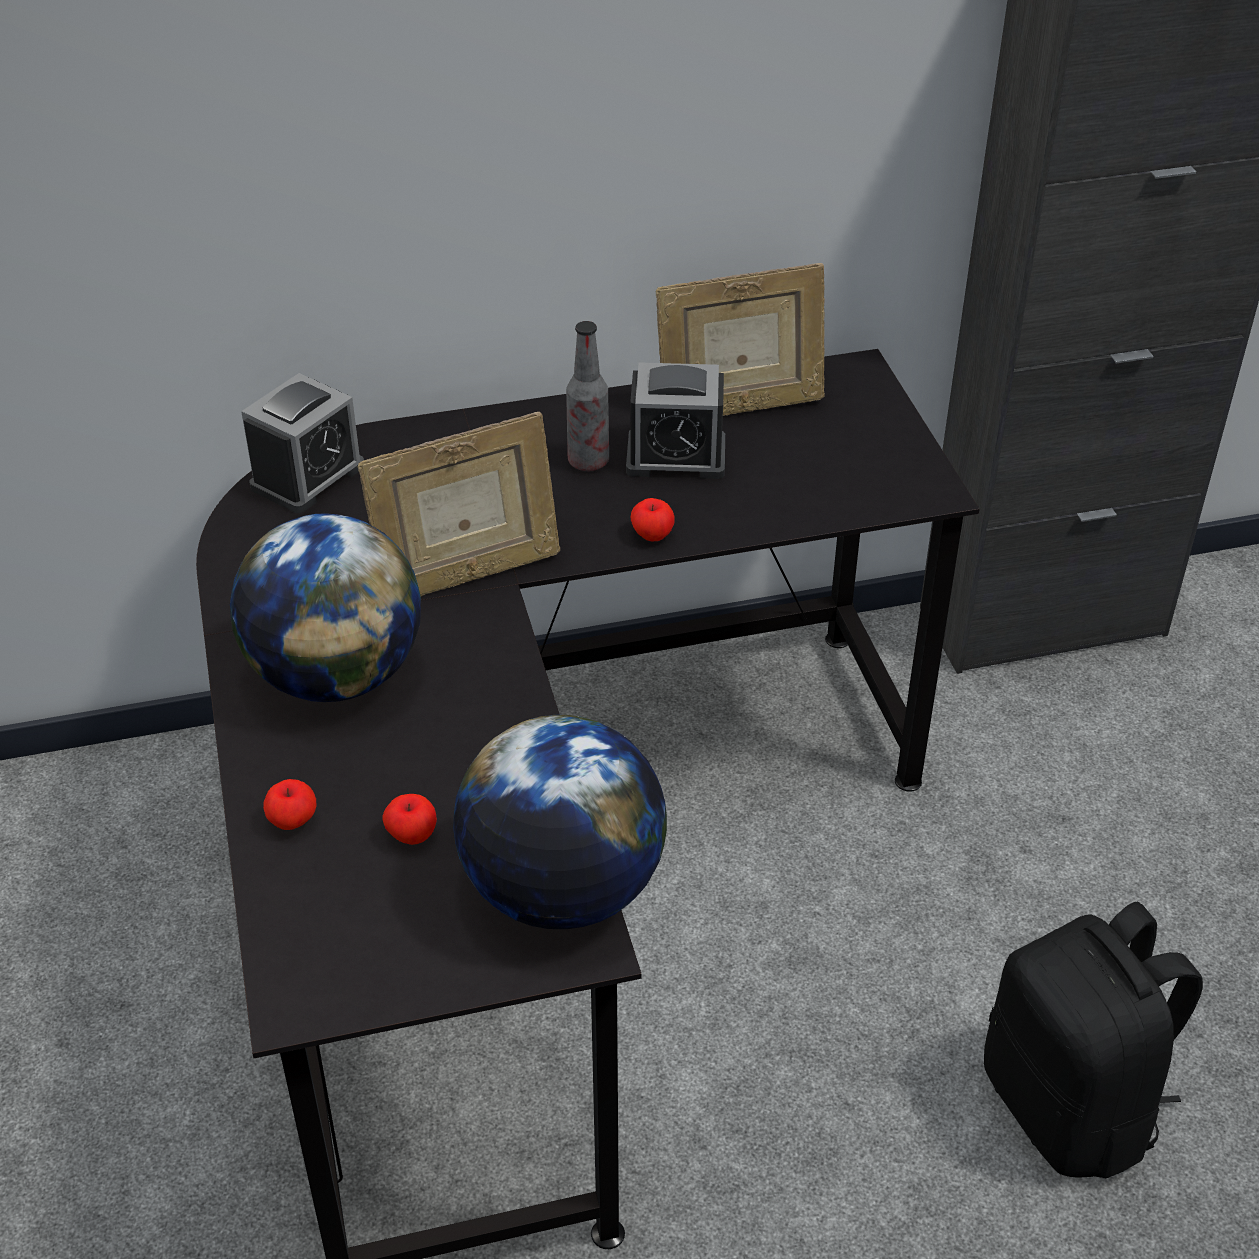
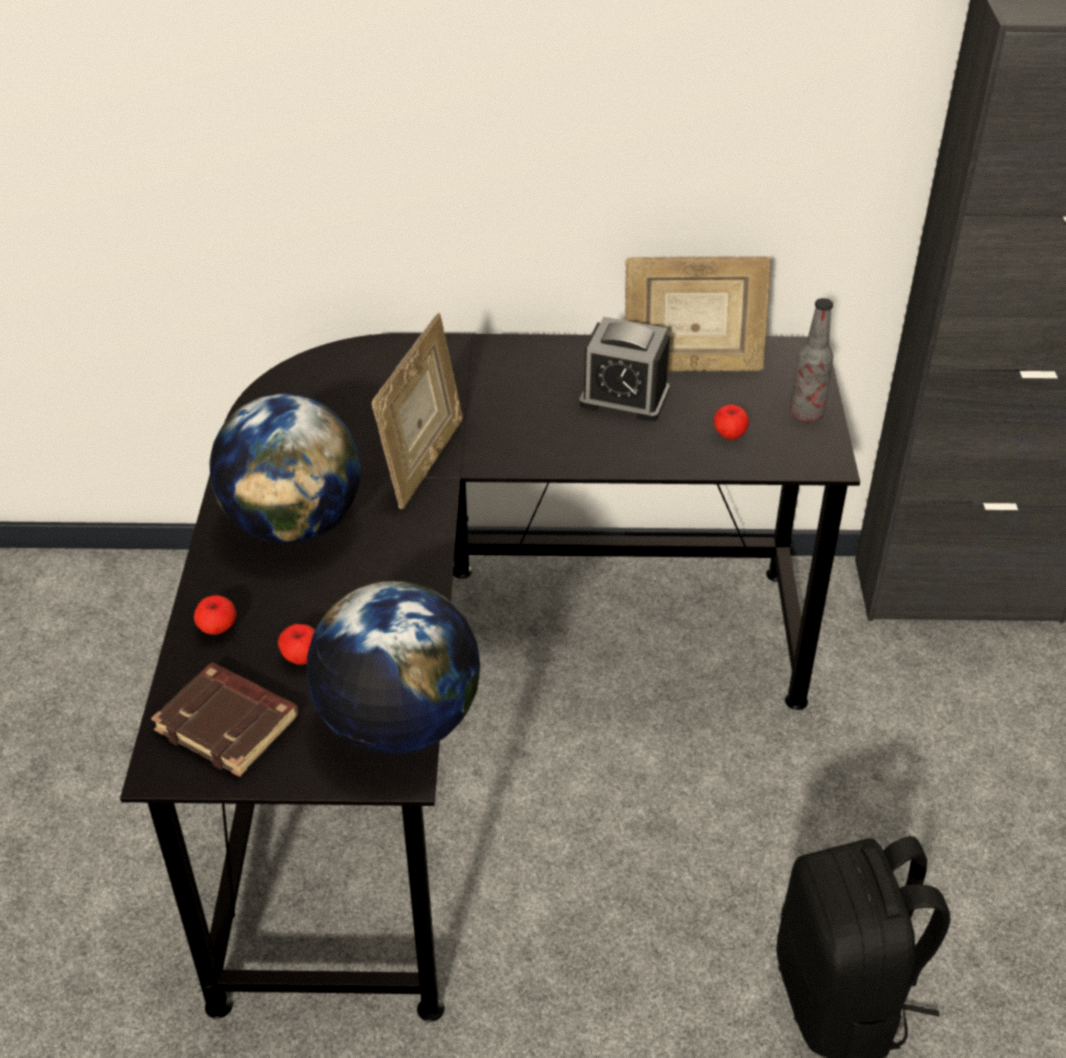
camera: 15 degrees right, 0 degrees up
alarm clock [241,373,364,513] -> none
picture frame [357,412,560,596] -> picture frame turned 60 degrees counterclockwise [372,313,463,509]
bottle [566,321,609,471] -> bottle moved to [790,298,834,422]
apple [631,498,674,541] -> apple moved to [714,404,749,440]
none -> brown book [151,663,298,777]

